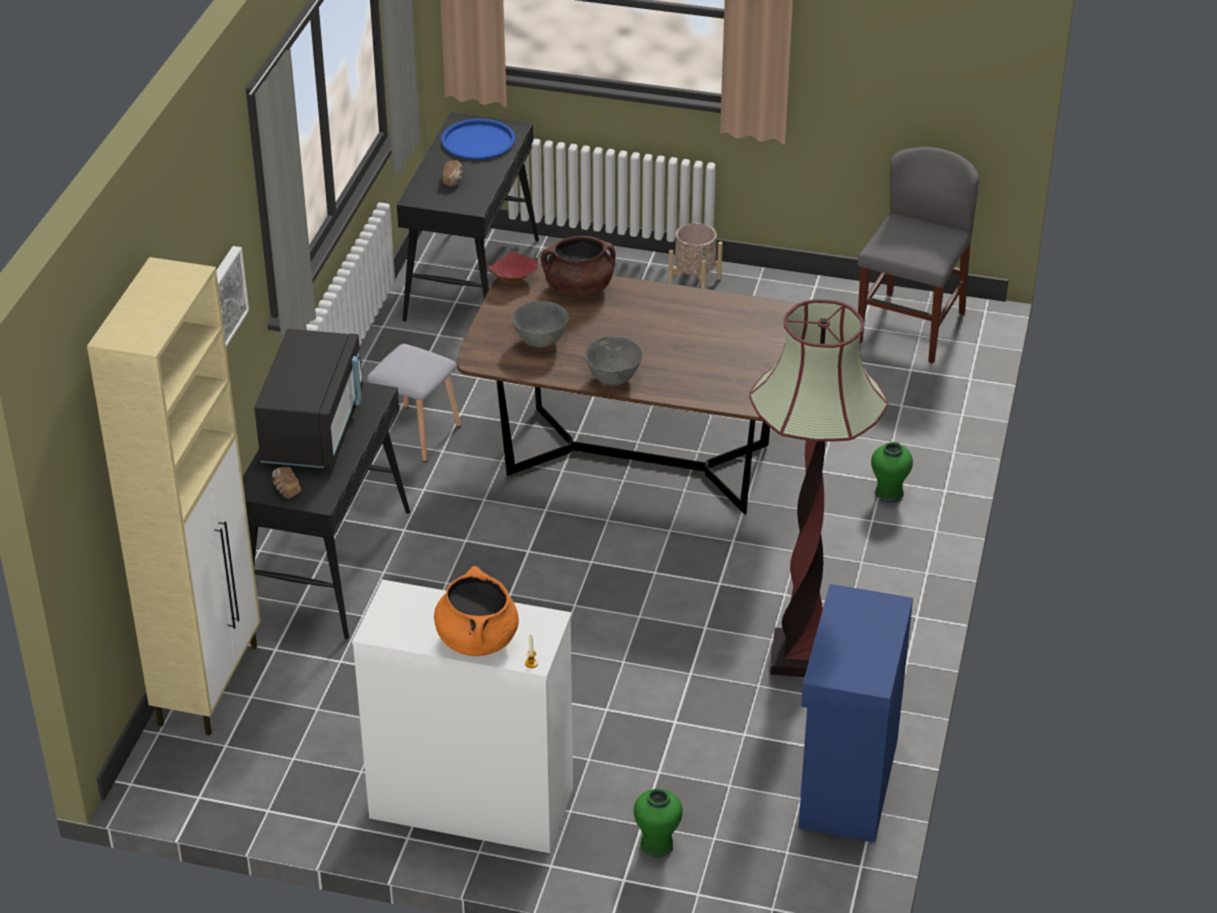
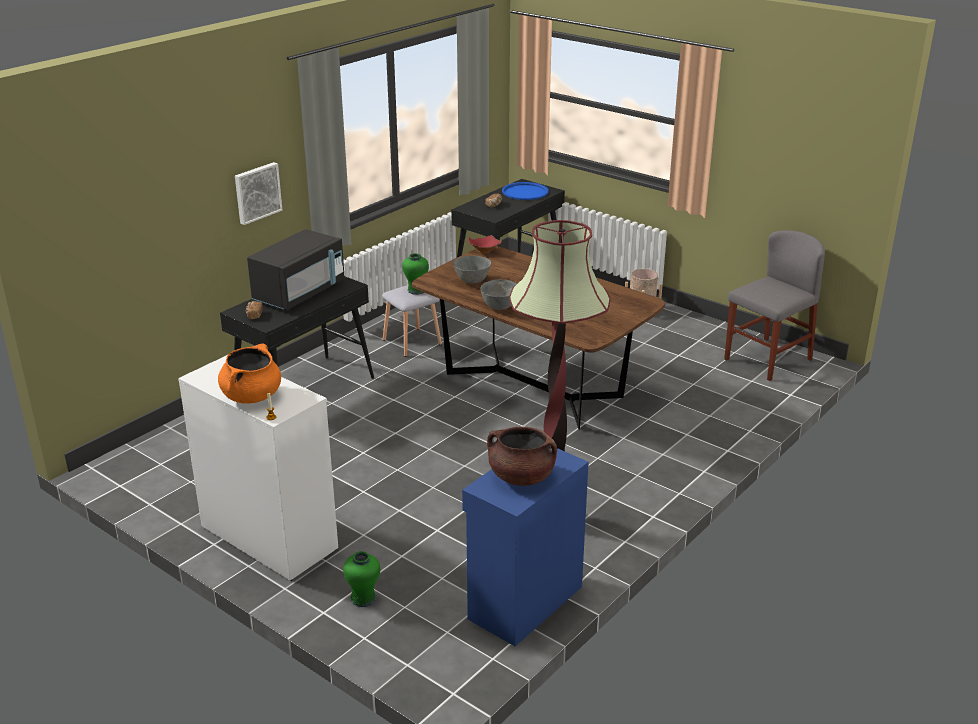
camera: 25 degrees right, 10 degrees down
beige cabinet [87,257,261,736] -> none
brown cooking pot [541,236,615,298] -> brown cooking pot moved to [487,427,557,486]
green vase [871,442,913,503] -> green vase moved to [402,253,429,295]

